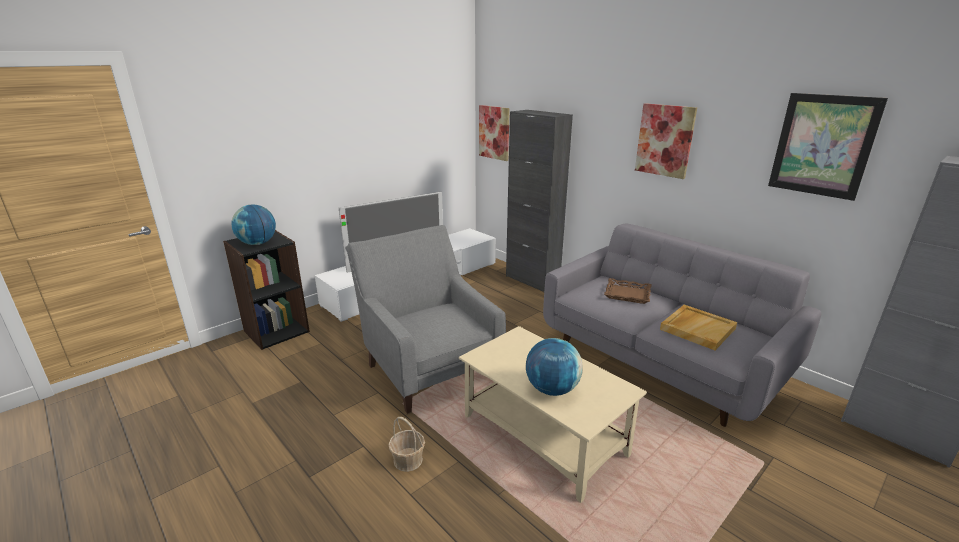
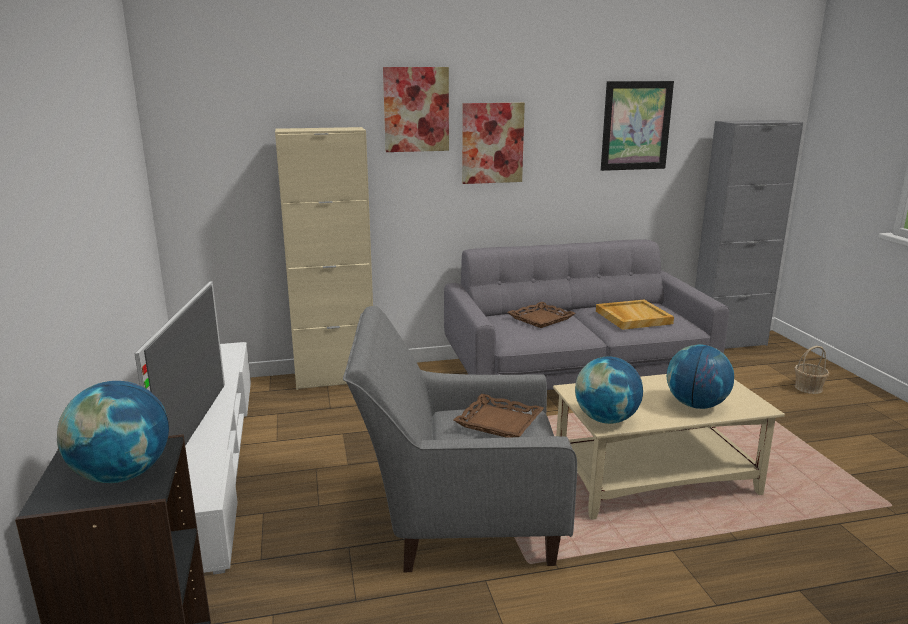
camera: 60 degrees left, 5 degrees down
basket [389,417,425,472] -> basket moved to [795,346,830,394]
picture [479,105,510,161] -> picture moved to [383,67,449,152]
black cabinet [506,110,573,292] -> beige cabinet [275,127,373,390]
none -> brown tray [454,394,544,438]
none -> globe [575,356,643,424]

